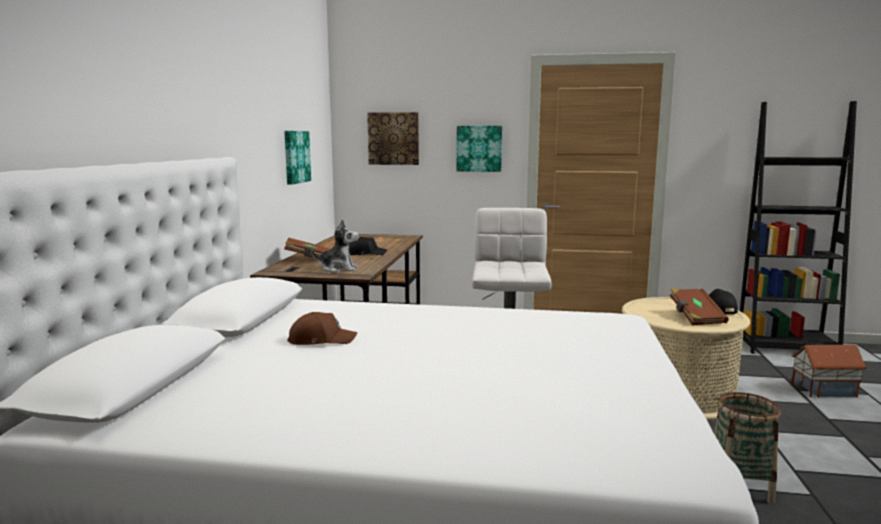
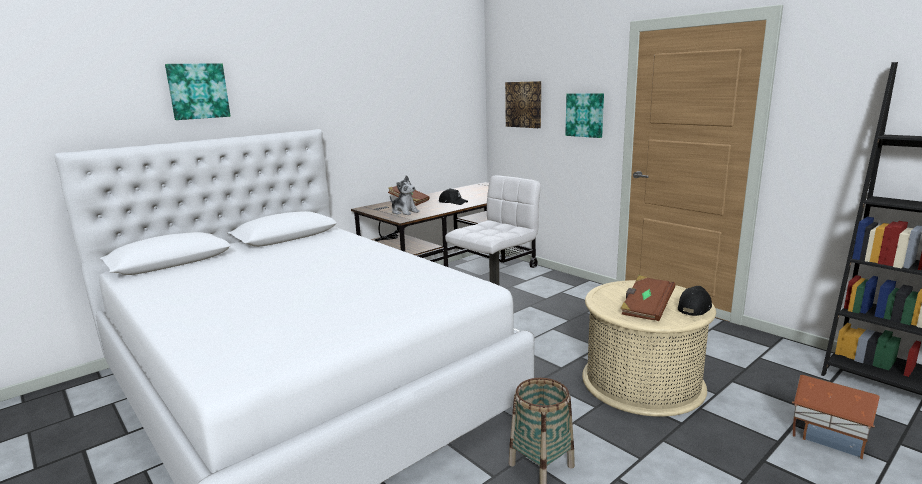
camera: 40 degrees right, 5 degrees up
picture [284,131,311,185] -> picture moved to [165,63,231,120]
brown cap [288,312,358,345] -> none

